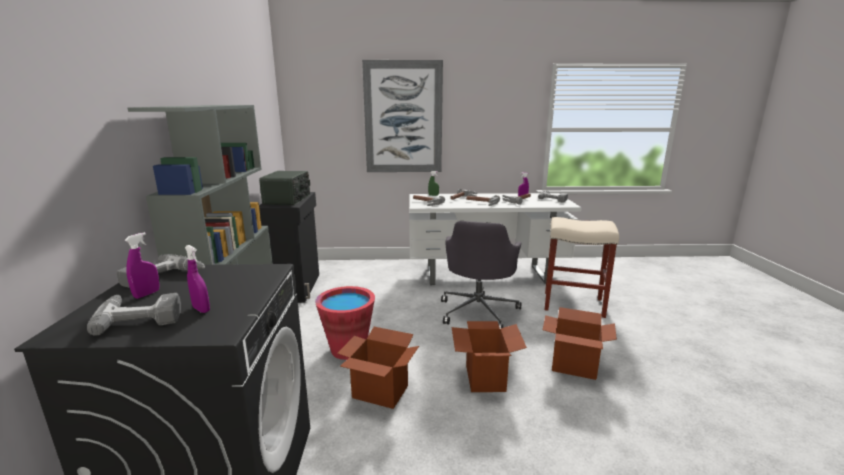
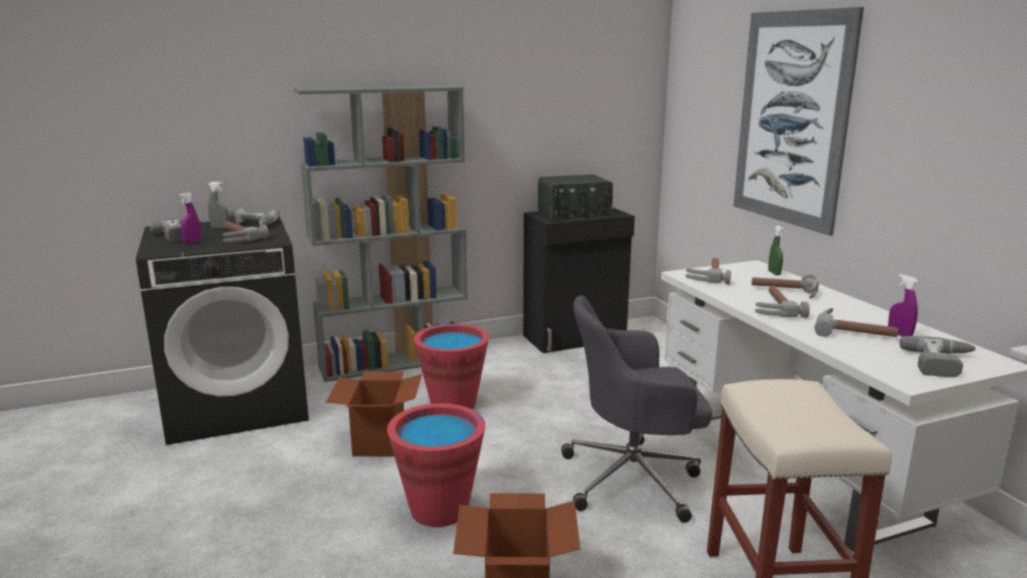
camera: 70 degrees right, 0 degrees up
purple spray bottle [124,232,159,299] -> grey spray bottle [208,182,229,228]
cardboard box [452,321,527,392] -> red bucket [387,403,485,527]
none -> hammer [222,221,269,243]

